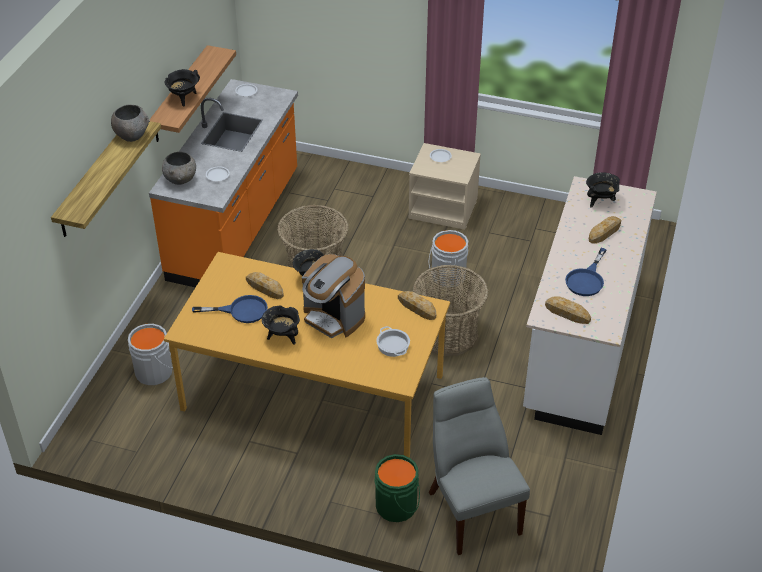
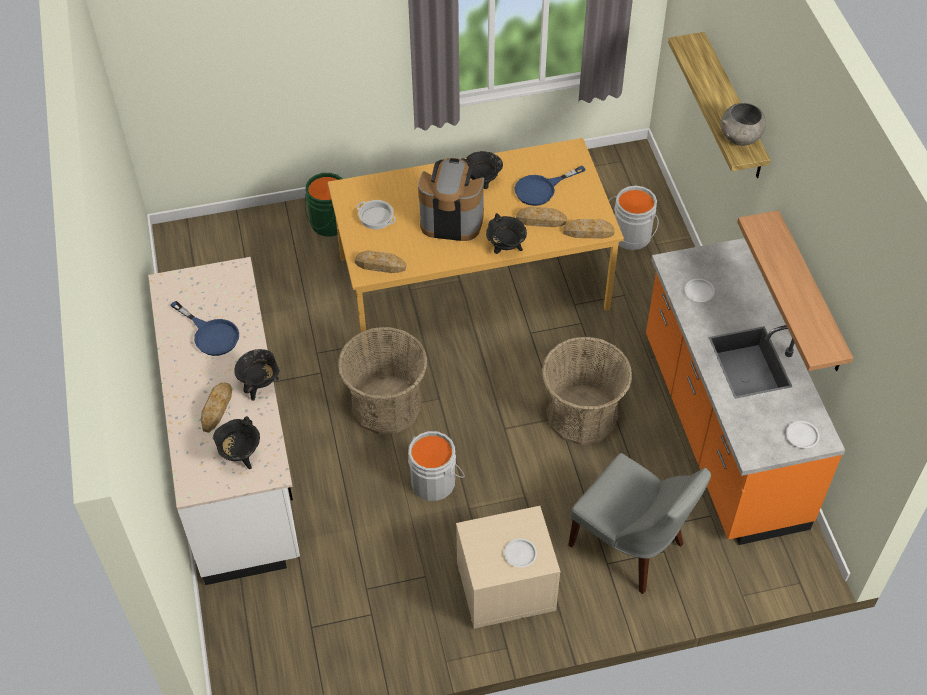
camera: 150 degrees right, 10 degrees up
grey bowl [162,152,196,185] -> none
black cooking pot [164,69,200,106] -> black cooking pot moved to [234,349,280,401]
grey chair [429,377,530,555] -> grey chair moved to [568,453,711,594]
bread [545,297,591,324] -> bread moved to [563,219,614,239]
blue frying pan [565,248,607,296] -> blue frying pan turned 135 degrees clockwise [171,301,239,356]

